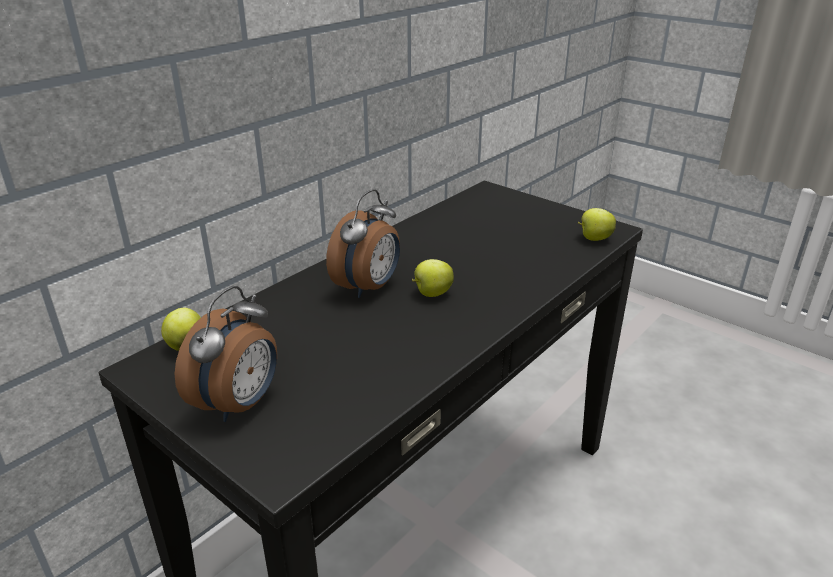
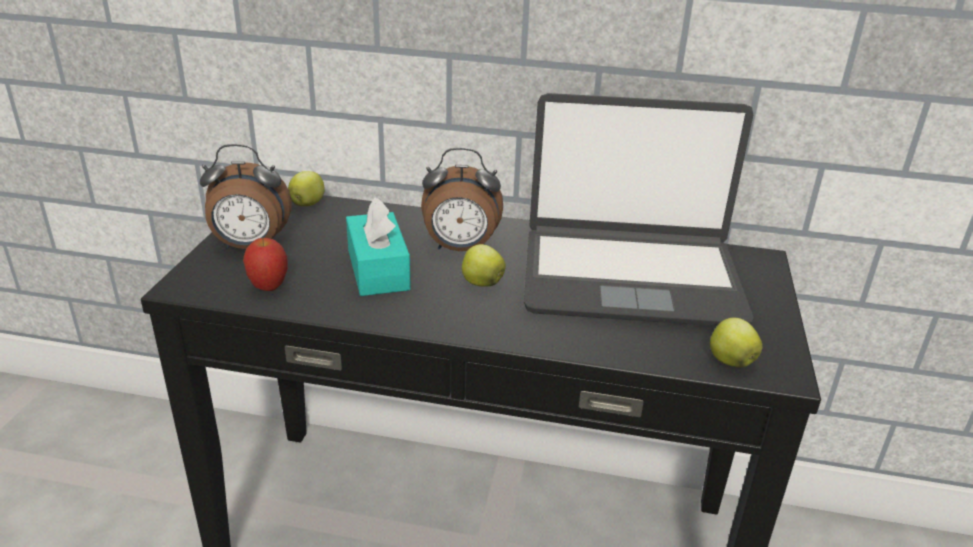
camera: 60 degrees right, 0 degrees up
none -> apple [243,238,288,291]
none -> turquoise tissue box [346,197,411,296]
none -> laptop [524,93,754,326]

